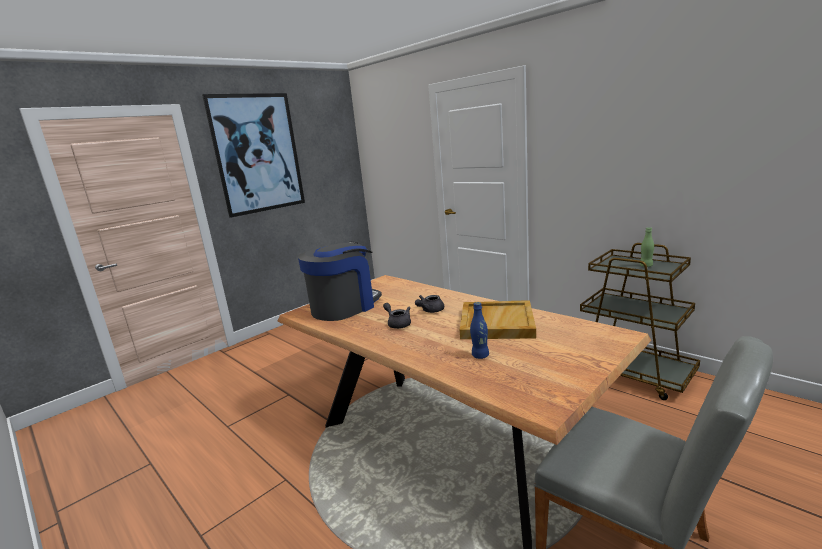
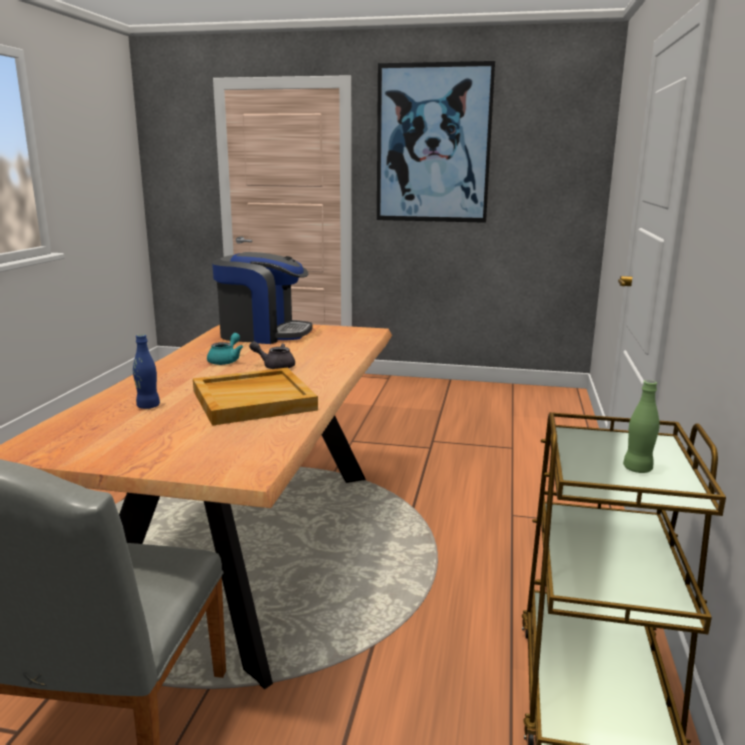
camera: 55 degrees right, 0 degrees up
grey teapot [383,303,411,329] -> turquoise teapot [207,333,243,365]

